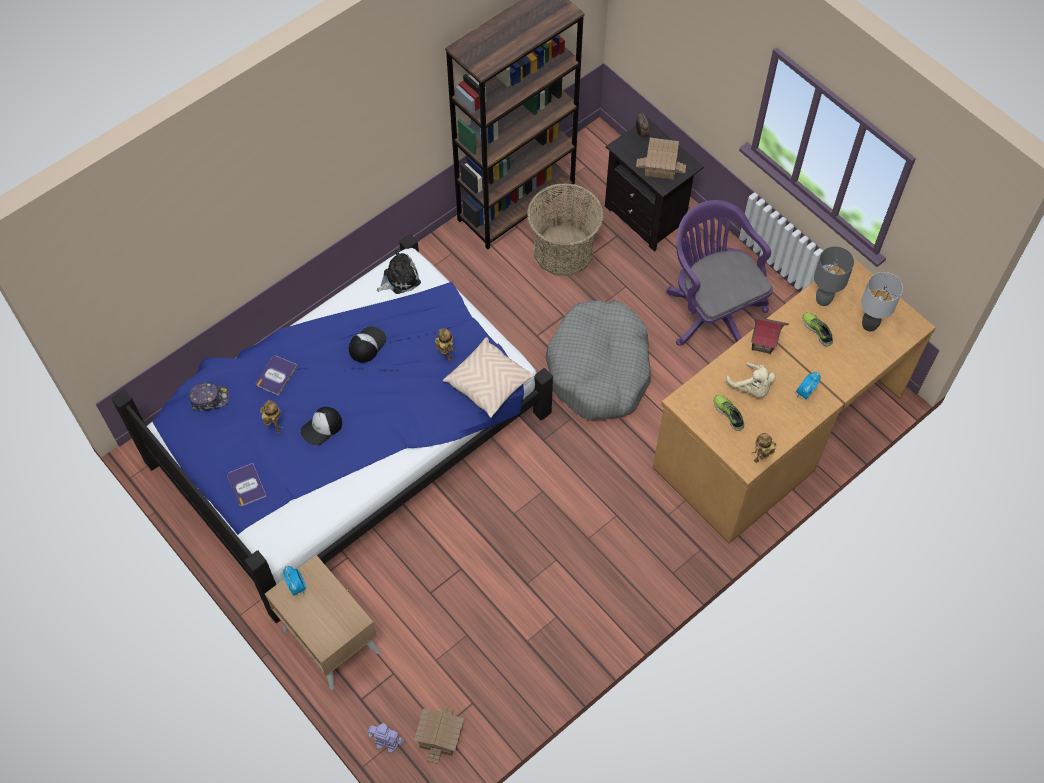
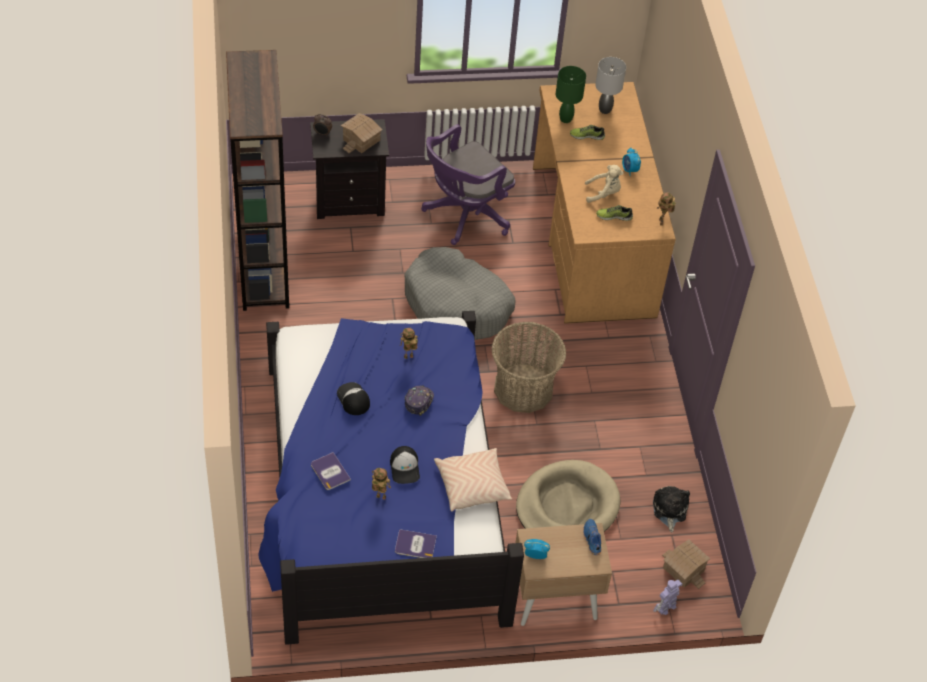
camera: 60 degrees left, 10 degrees down
cap [189,382,230,411] -> cap moved to [404,385,434,416]
plush toy [377,250,421,294] -> plush toy moved to [653,486,690,532]
beige pillow [443,337,535,418] -> beige pillow moved to [434,448,513,512]
basket [527,183,604,276] -> basket moved to [491,322,566,413]
purple office chair [666,200,773,346] -> purple office chair turned 45 degrees counterclockwise [421,124,515,245]
toy house [751,316,789,354] -> none
grey table lamp [814,246,854,306] -> green table lamp [556,66,586,123]
none -> beige dog bed [516,460,620,532]
none -> blue shoe [583,519,602,555]

